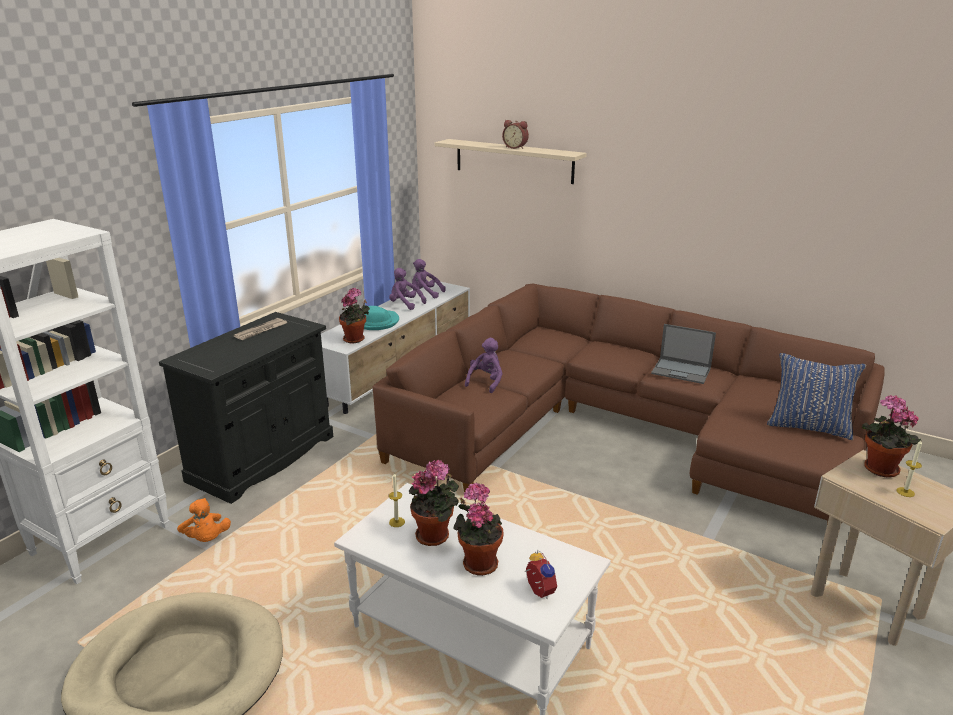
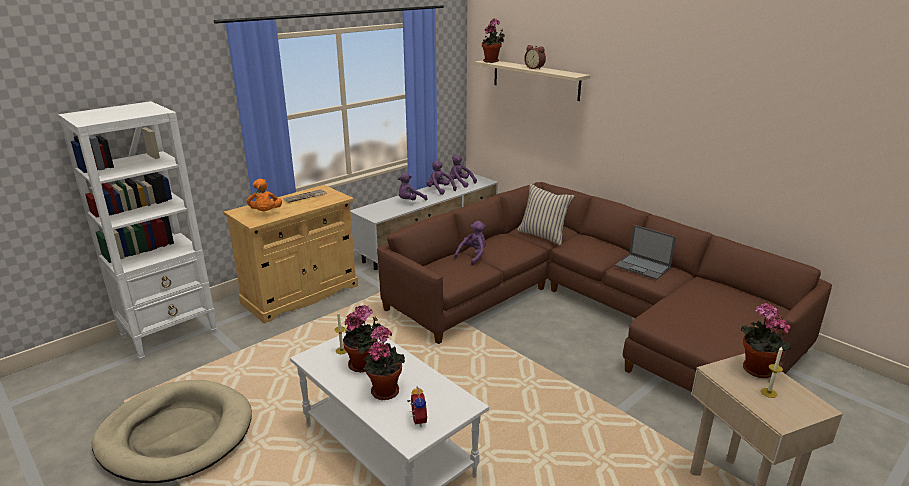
camera: 15 degrees right, 0 degrees up
black cabinet [159,312,333,504] -> beige cabinet [224,185,358,323]
orange plush toy [177,498,231,542] -> orange plush toy moved to [246,179,282,211]
potted plant [339,288,370,343] -> potted plant moved to [482,18,505,63]
turquoise hat [364,306,399,330] -> purple plush toy [398,173,427,200]
blue pillow [767,353,866,440] -> none
none -> beige pillow [517,184,575,246]

